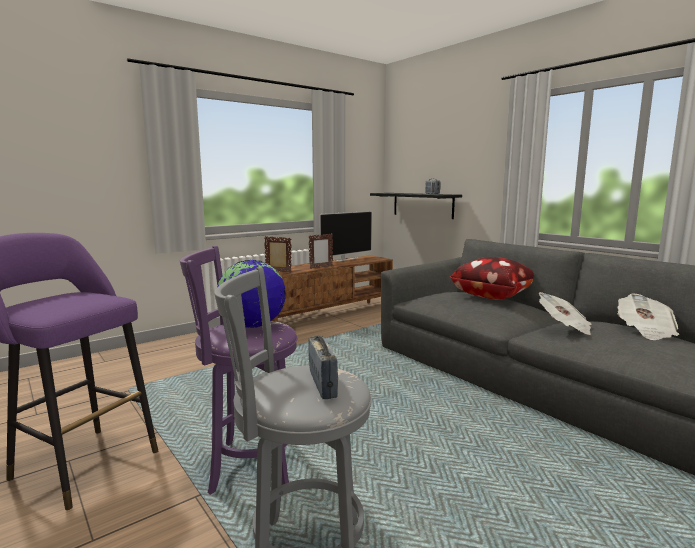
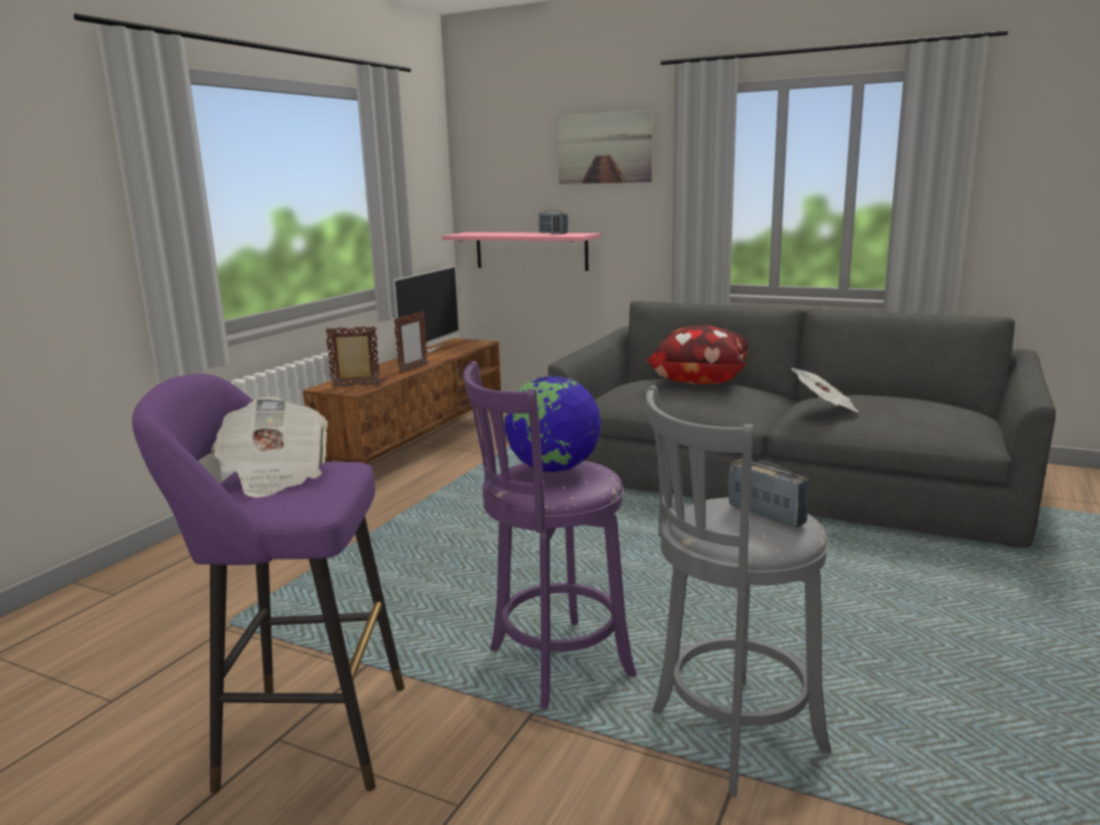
camera: 25 degrees left, 5 degrees up
black shelf [370,193,462,219] -> pink shelf [442,232,601,271]
newspaper [618,294,679,340] -> newspaper moved to [211,397,328,498]
none -> picture [557,110,652,184]

